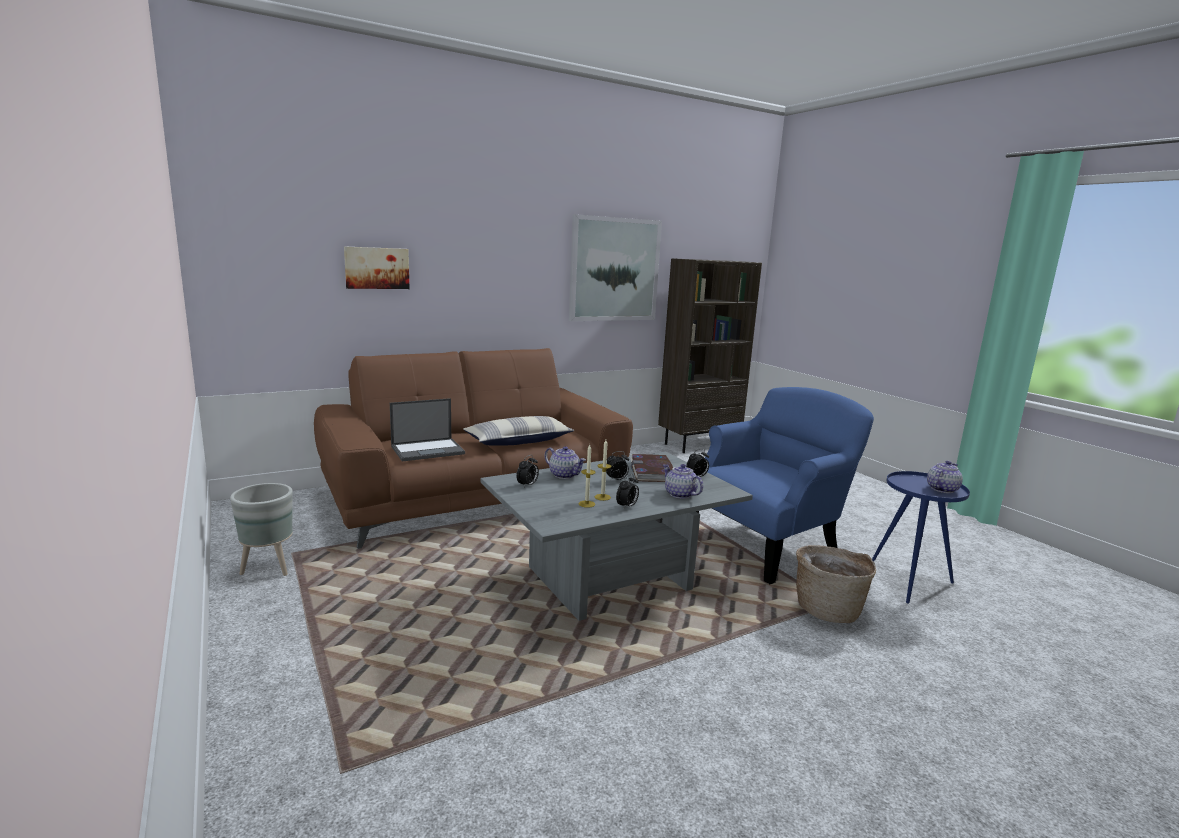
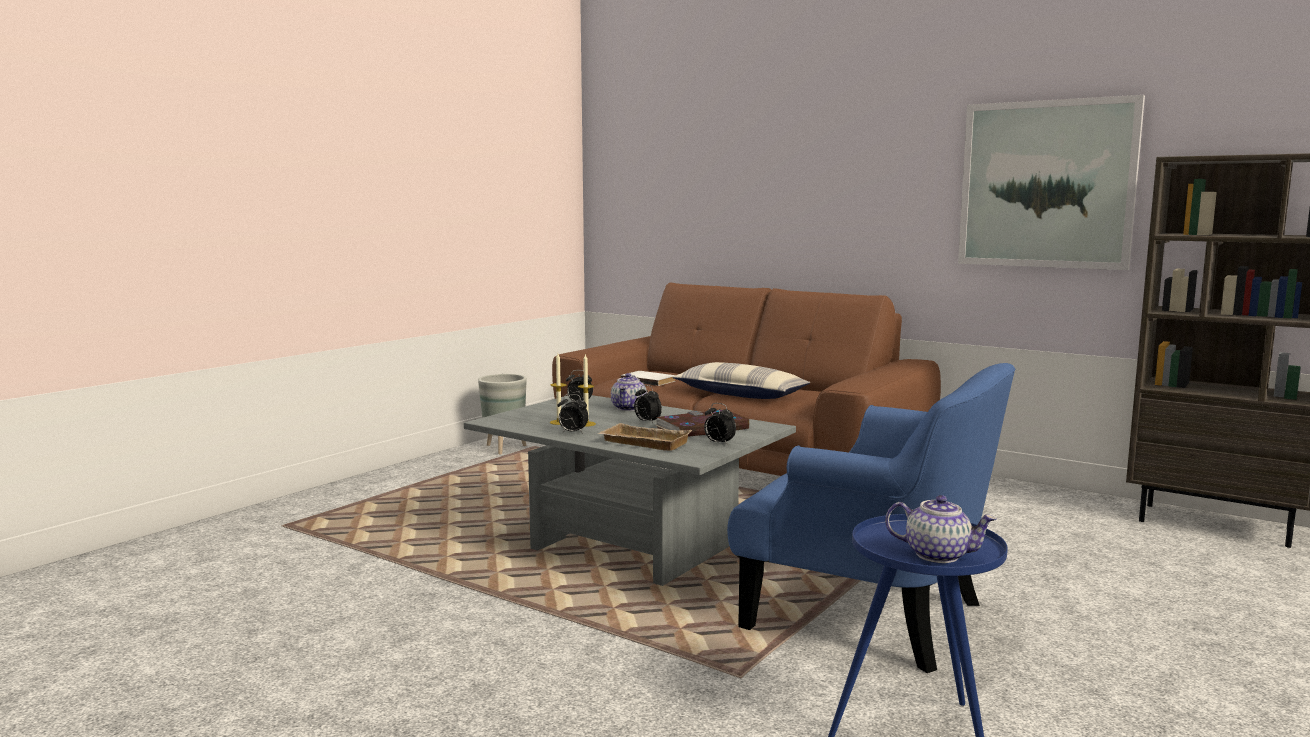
camera: 65 degrees right, 5 degrees down
picture [344,246,410,289] -> none
laptop [390,398,465,462] -> white book [620,371,675,386]
teapot [663,464,703,499] -> beige tray [597,423,692,451]
basket [796,545,876,623] -> none

